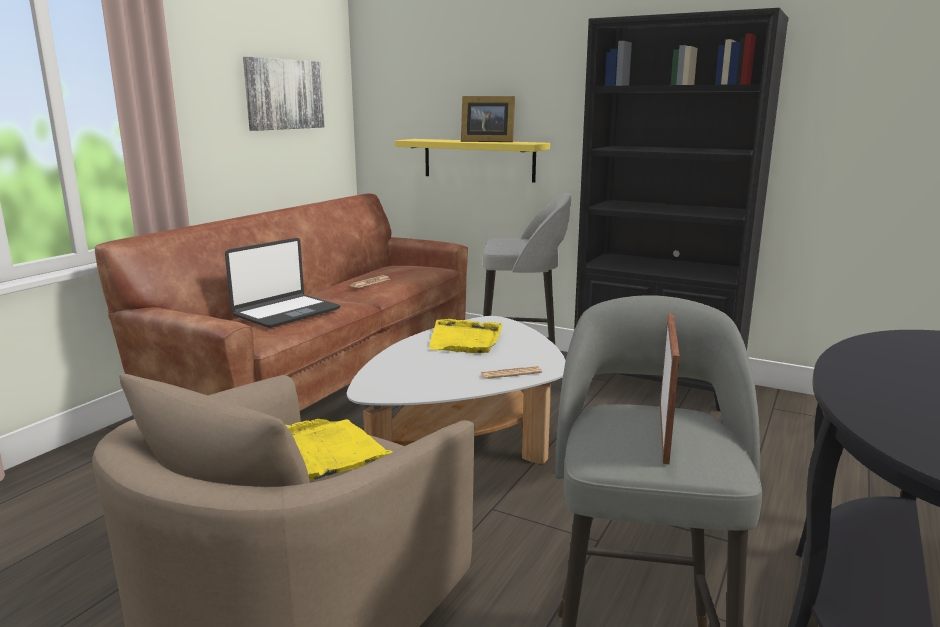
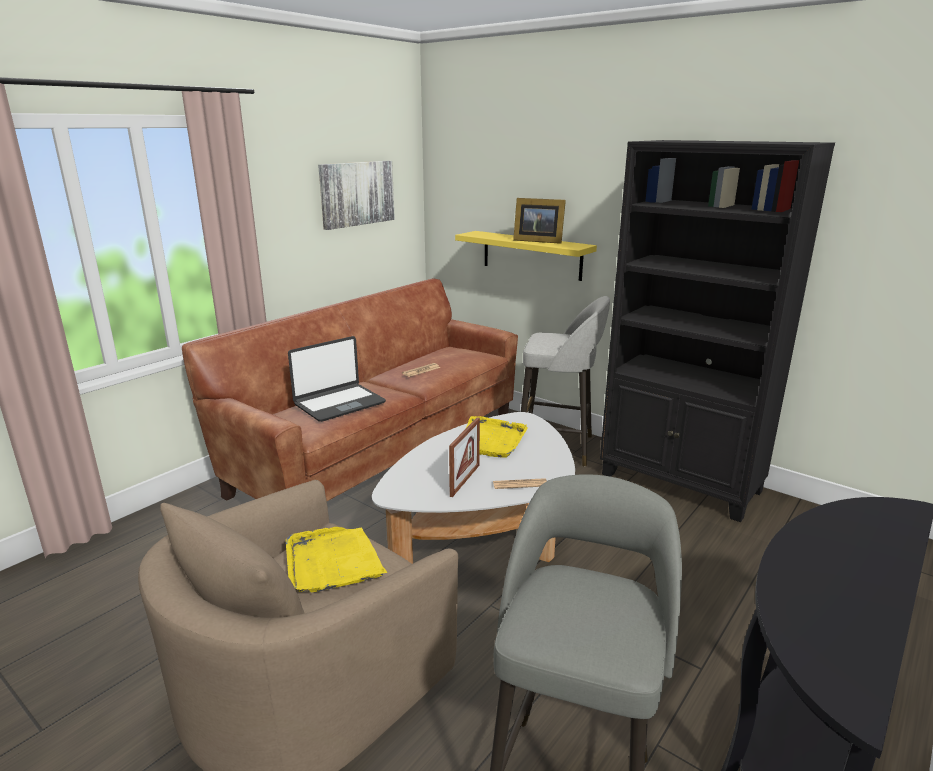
camera: 10 degrees right, 5 degrees up
picture frame [660,313,680,464] -> picture frame moved to [449,417,480,497]

